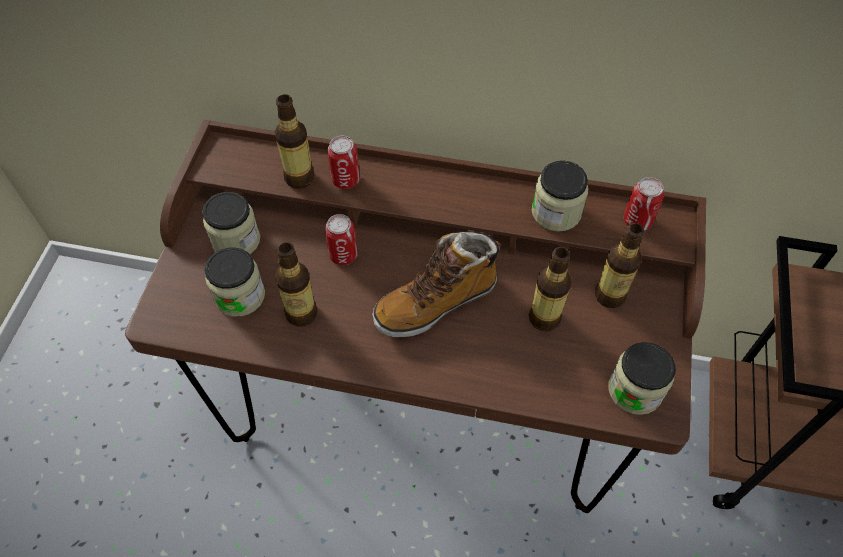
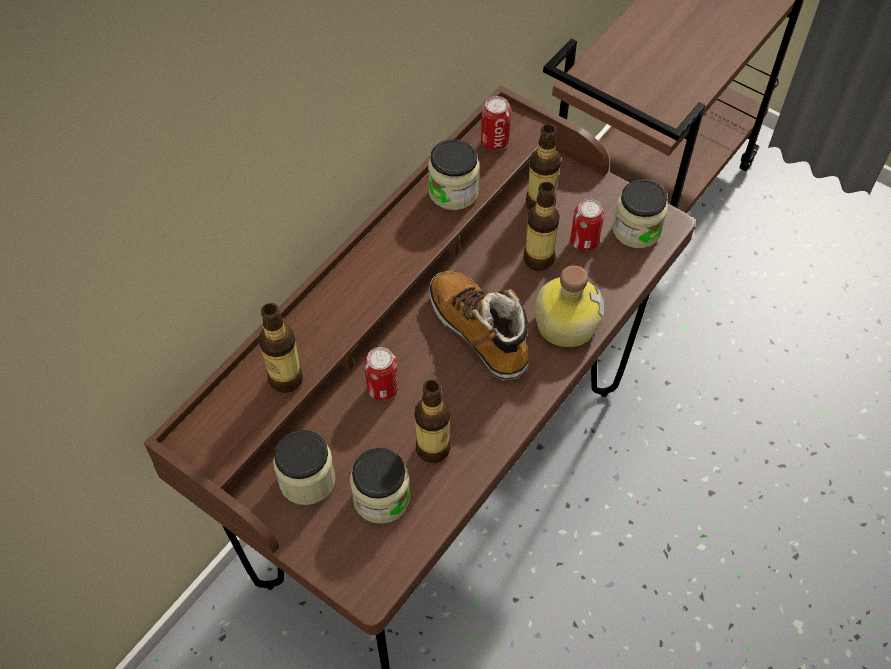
camera: 65 degrees left, 0 degrees up
can [327,136,360,189] -> can moved to [570,199,604,251]
boot [372,231,500,337] -> boot turned 150 degrees clockwise [429,271,529,381]
none -> bottle [534,265,604,347]

